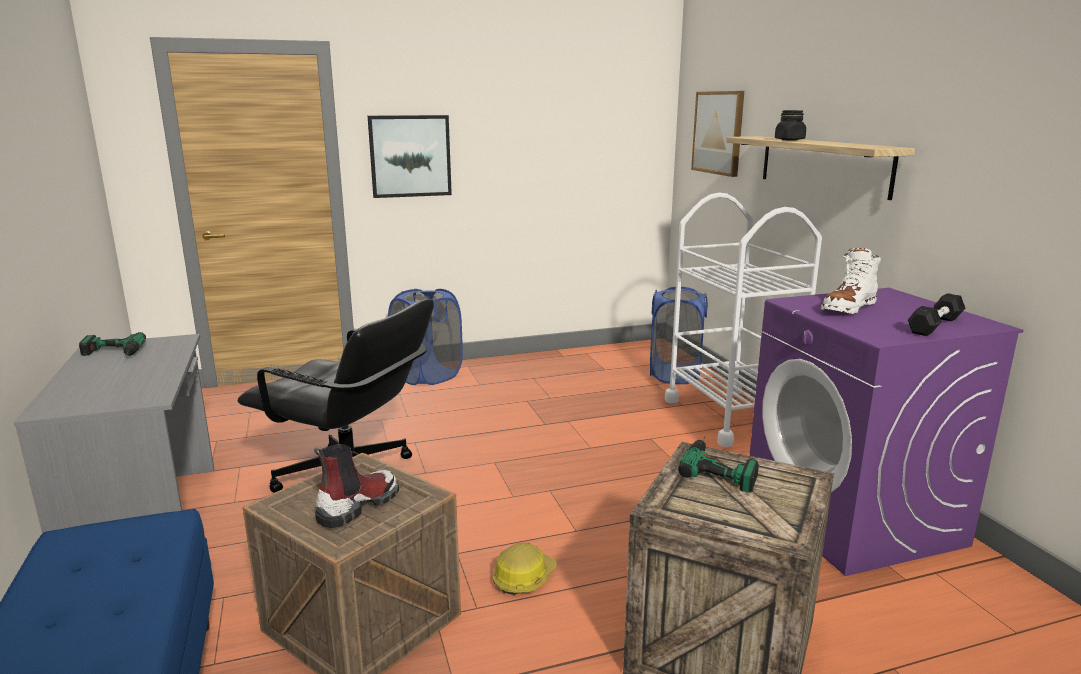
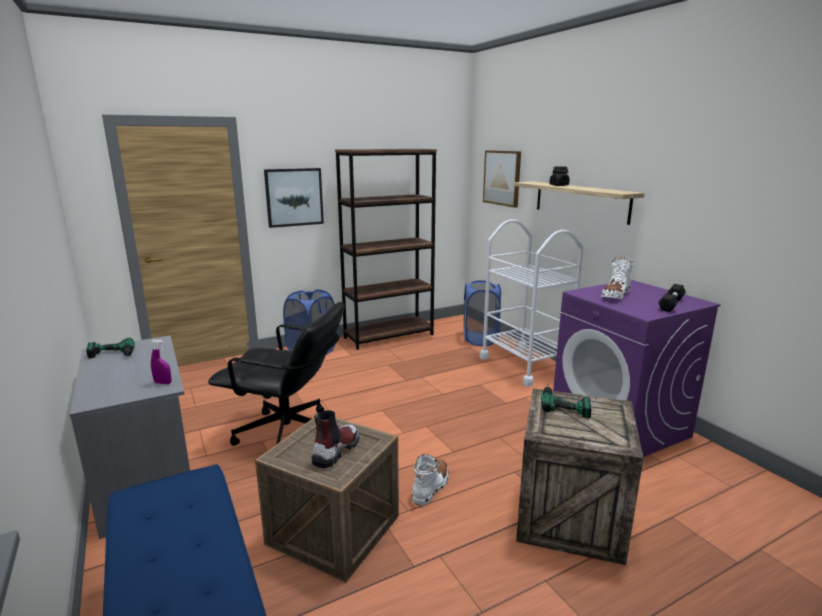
camera: 10 degrees left, 0 degrees up
hard hat [493,543,557,595] -> white boot [412,454,449,506]
none -> purple spray bottle [150,340,172,384]
none -> brown bookcase [335,149,437,350]

